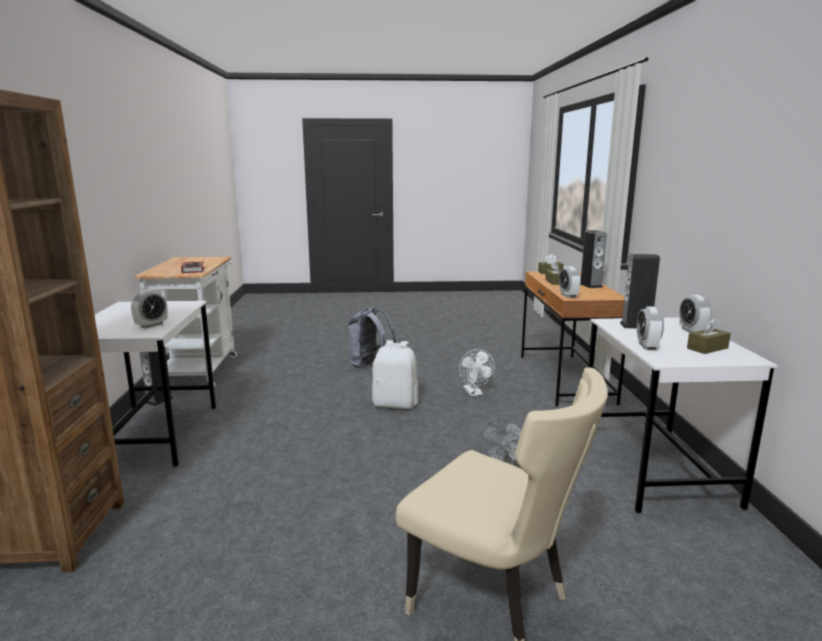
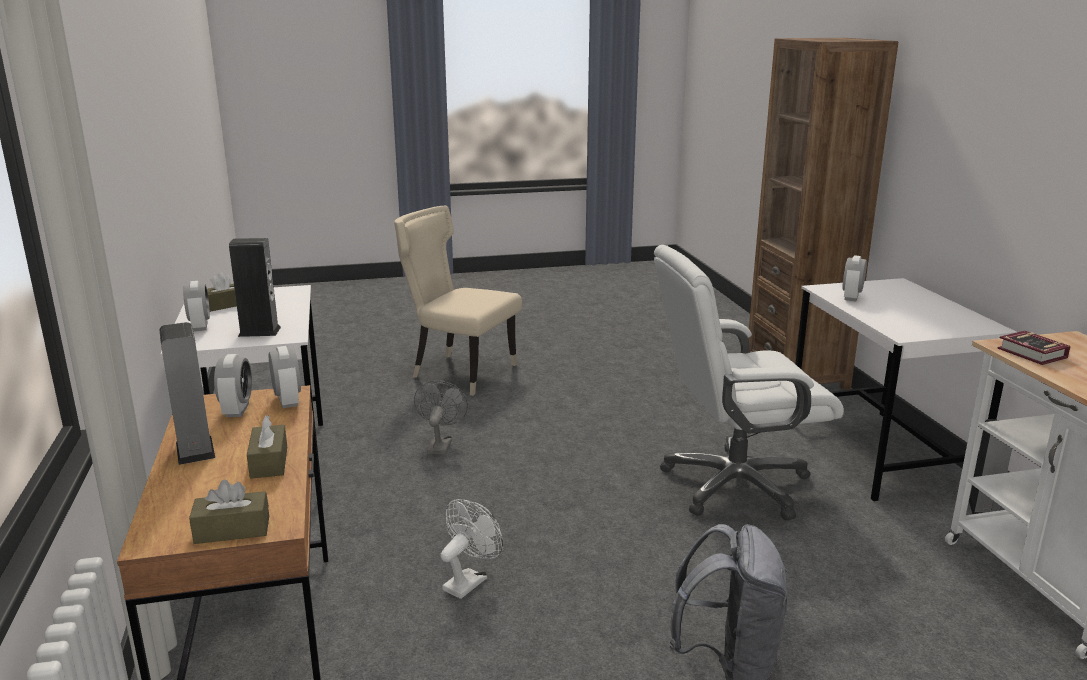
camera: 170 degrees right, 5 degrees up
white backpack [372,340,418,409] -> none
white fan [459,349,494,396] -> white fan turned 60 degrees clockwise [440,499,503,599]
alarm clock [637,306,664,350] -> alarm clock moved to [214,354,252,417]
none -> white office chair [654,245,844,520]

